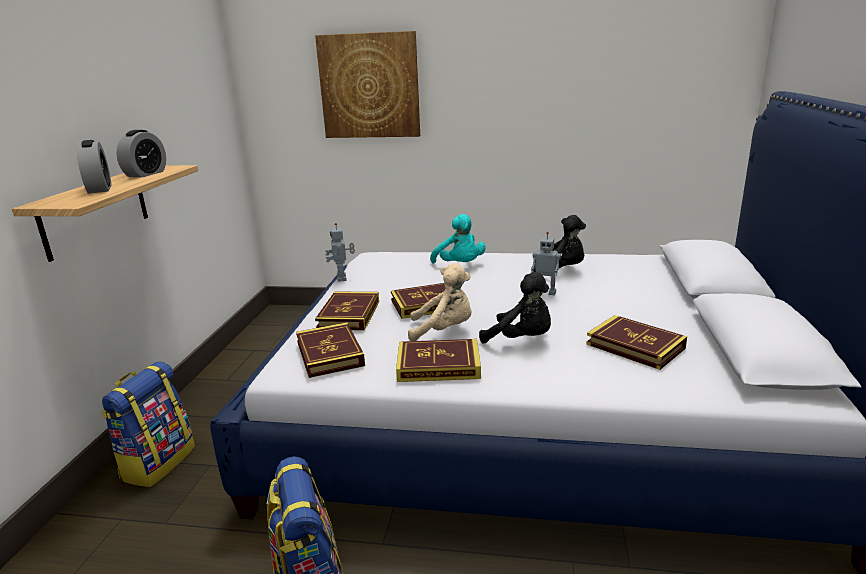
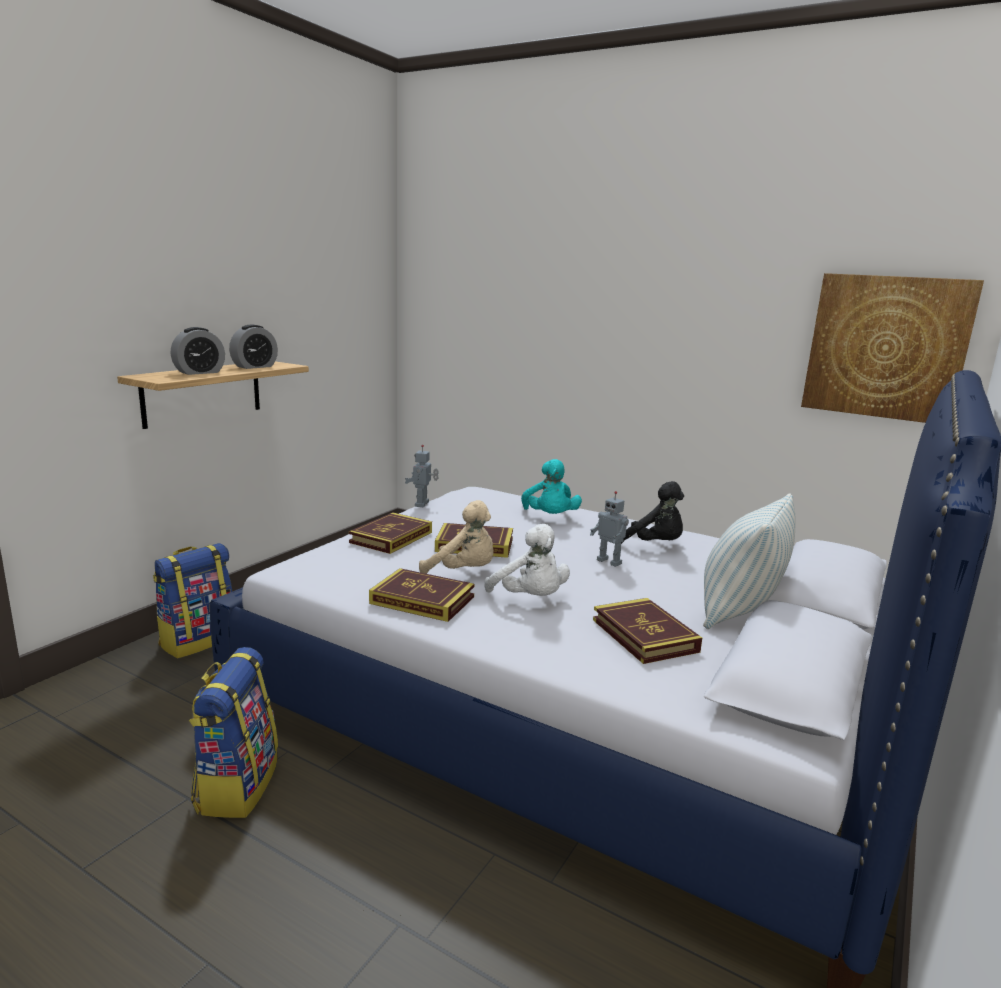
camera: 20 degrees right, 5 degrees down
alarm clock [76,140,112,194] -> alarm clock turned 45 degrees clockwise [171,327,225,375]
book [296,322,365,378] -> none
picture [315,31,420,138] -> picture moved to [801,273,984,423]
black plush toy [479,272,551,343] -> white plush toy [484,524,570,596]
none -> pillow [703,494,795,629]

